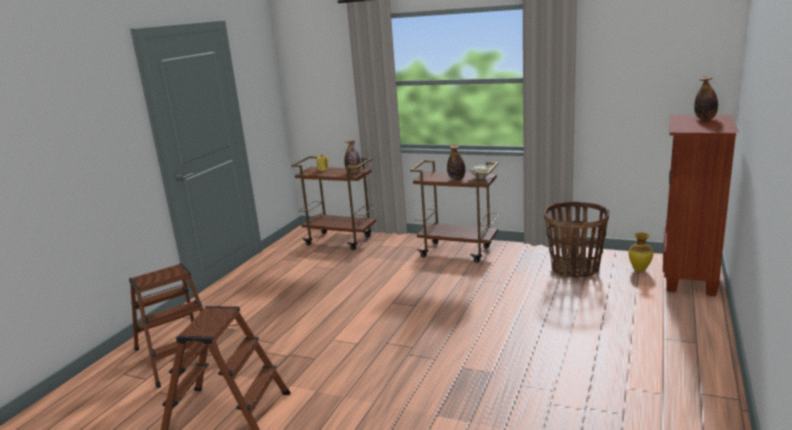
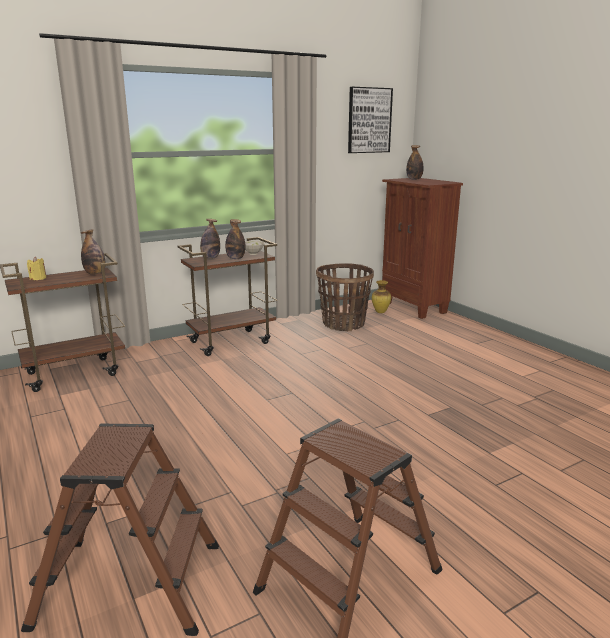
camera: 55 degrees left, 0 degrees up
none -> bottle [200,219,220,259]
none -> picture [348,87,393,153]

